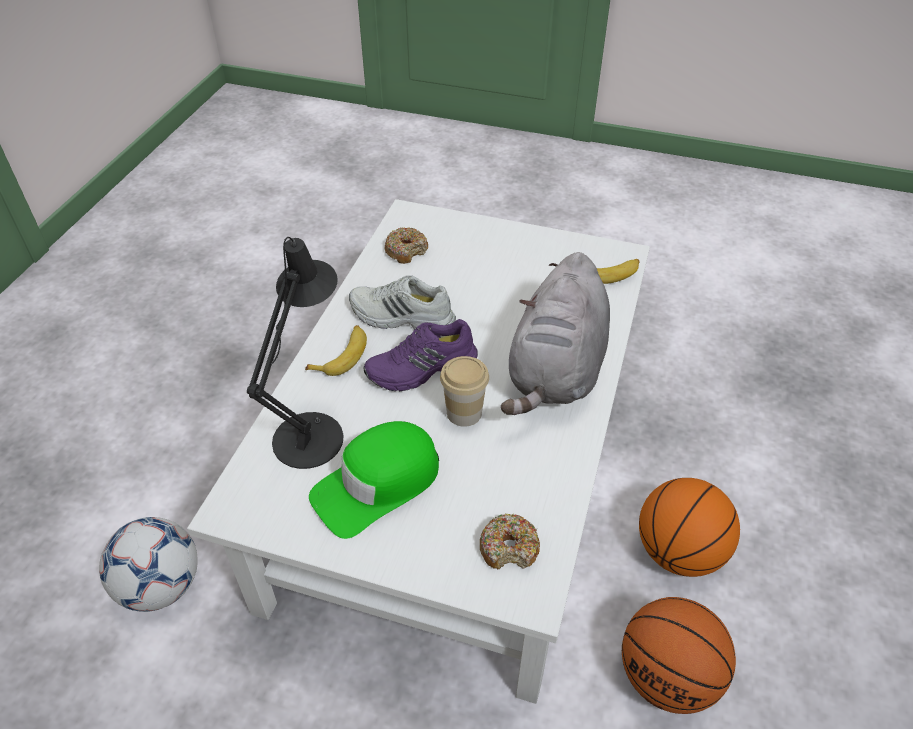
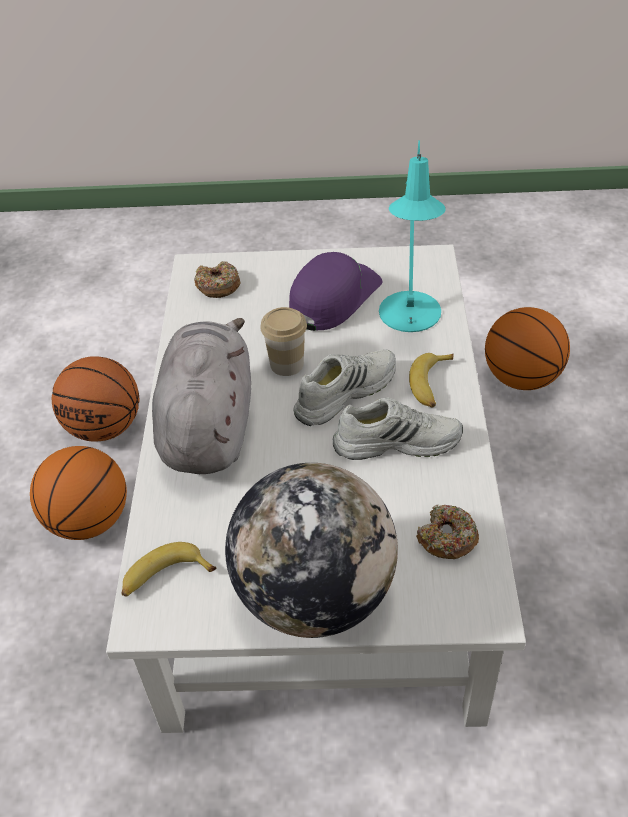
camera: 165 degrees right, 0 degrees up
football [99,517,198,612] -> basketball [485,307,570,390]
black table lamp [247,237,344,469] -> turquoise table lamp [379,140,446,332]
green cap [309,421,439,539] -> purple cap [289,252,382,331]
purple shoe [363,319,478,391] -> white shoe [293,349,396,426]
none -> globe [225,463,398,638]

